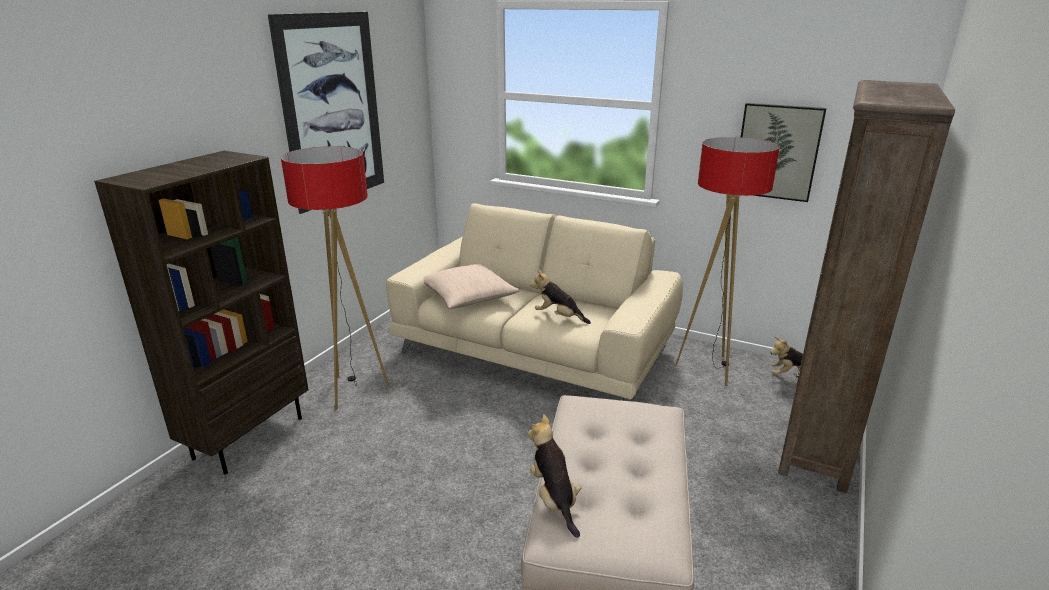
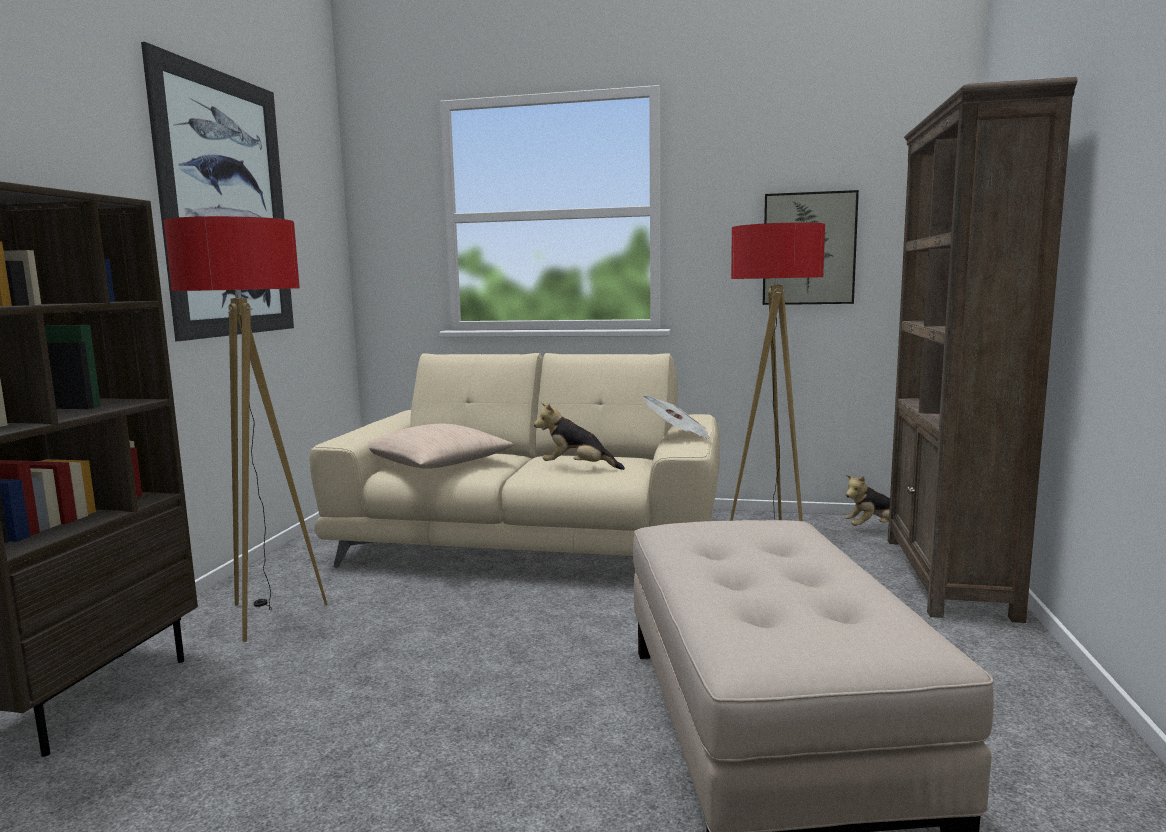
camera: 15 degrees left, 15 degrees down
plush toy [528,415,582,538] -> none
none -> newspaper [642,395,711,439]

